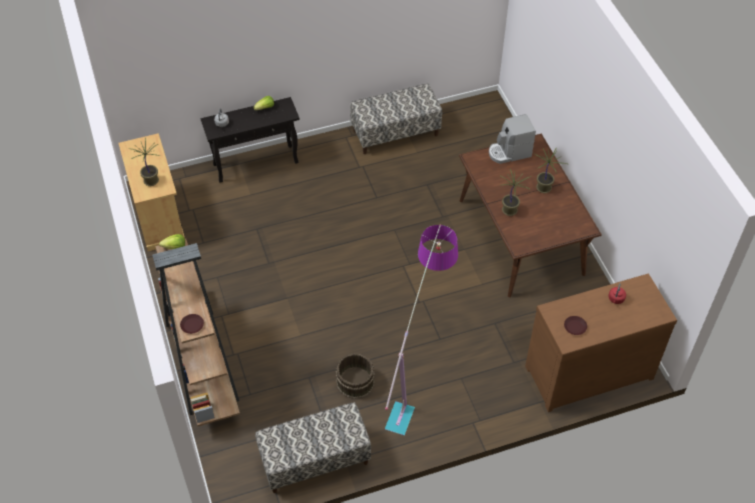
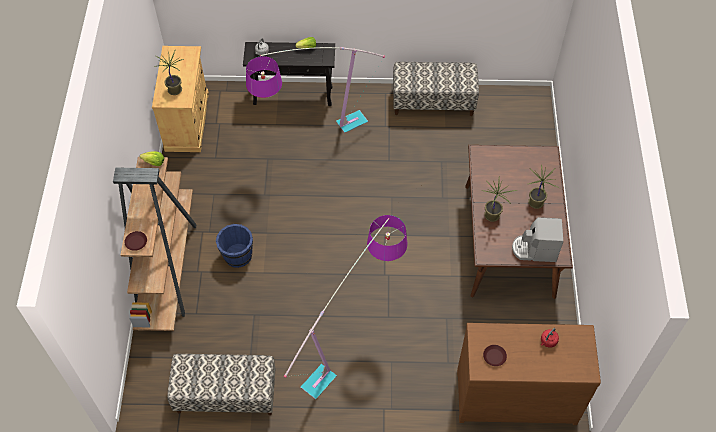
camera: 20 degrees right, 5 degrees up
brown bucket [336,353,375,399] -> none
coffee machine [489,114,536,164] -> coffee machine moved to [512,217,563,262]
none -> blue bucket [216,224,253,268]
none -> floor lamp [246,47,385,133]

